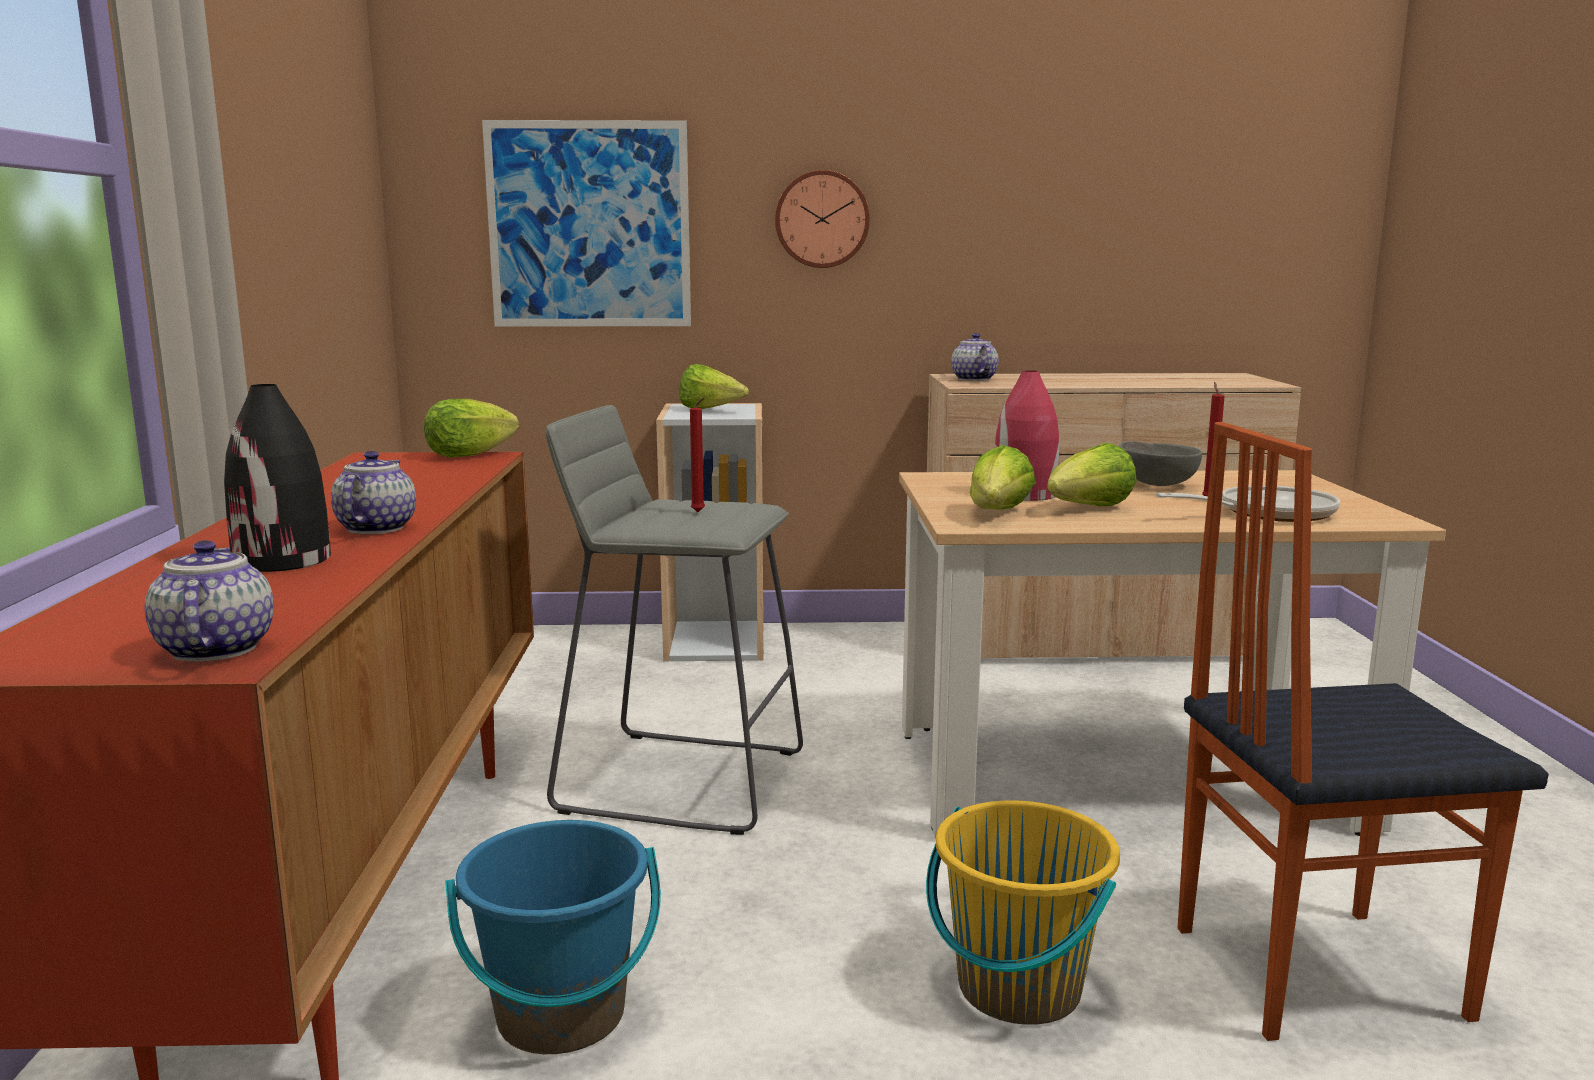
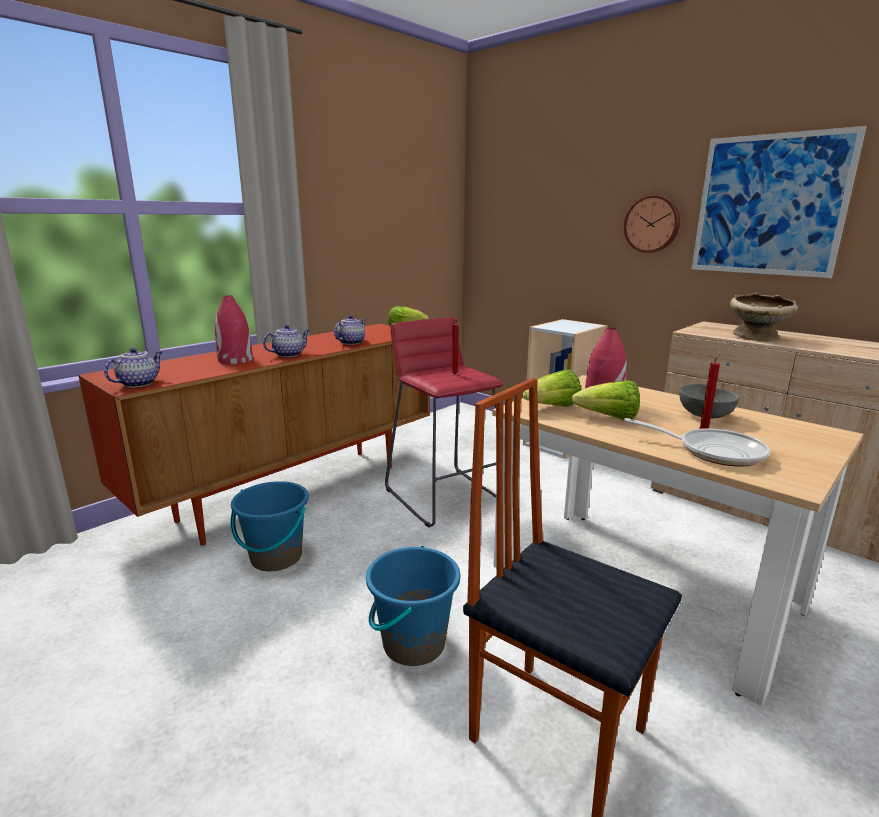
camera: 45 degrees right, 5 degrees up
black vase [224,384,331,572] -> red vase [215,295,253,364]
picture [482,120,691,327] -> picture moved to [692,126,866,278]
grey stool [545,405,803,835] -> red stool [385,317,504,527]
lettuce [679,364,749,409] -> none
yellow bucket [926,801,1120,1025] -> blue bucket [366,546,460,666]
teapot [951,333,999,381] -> teapot moved to [334,315,366,345]
none -> beige bowl [730,293,798,341]

